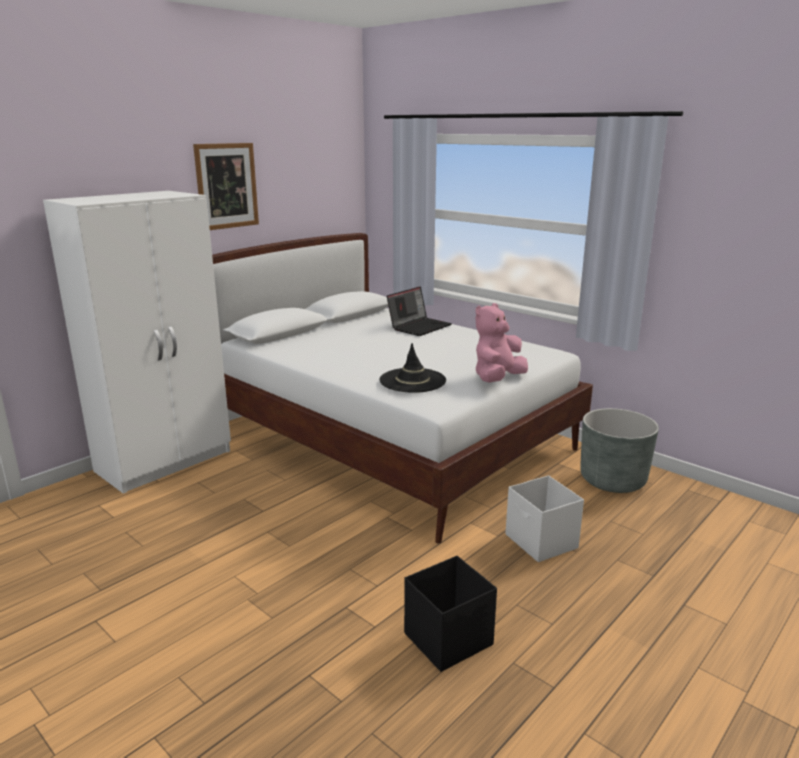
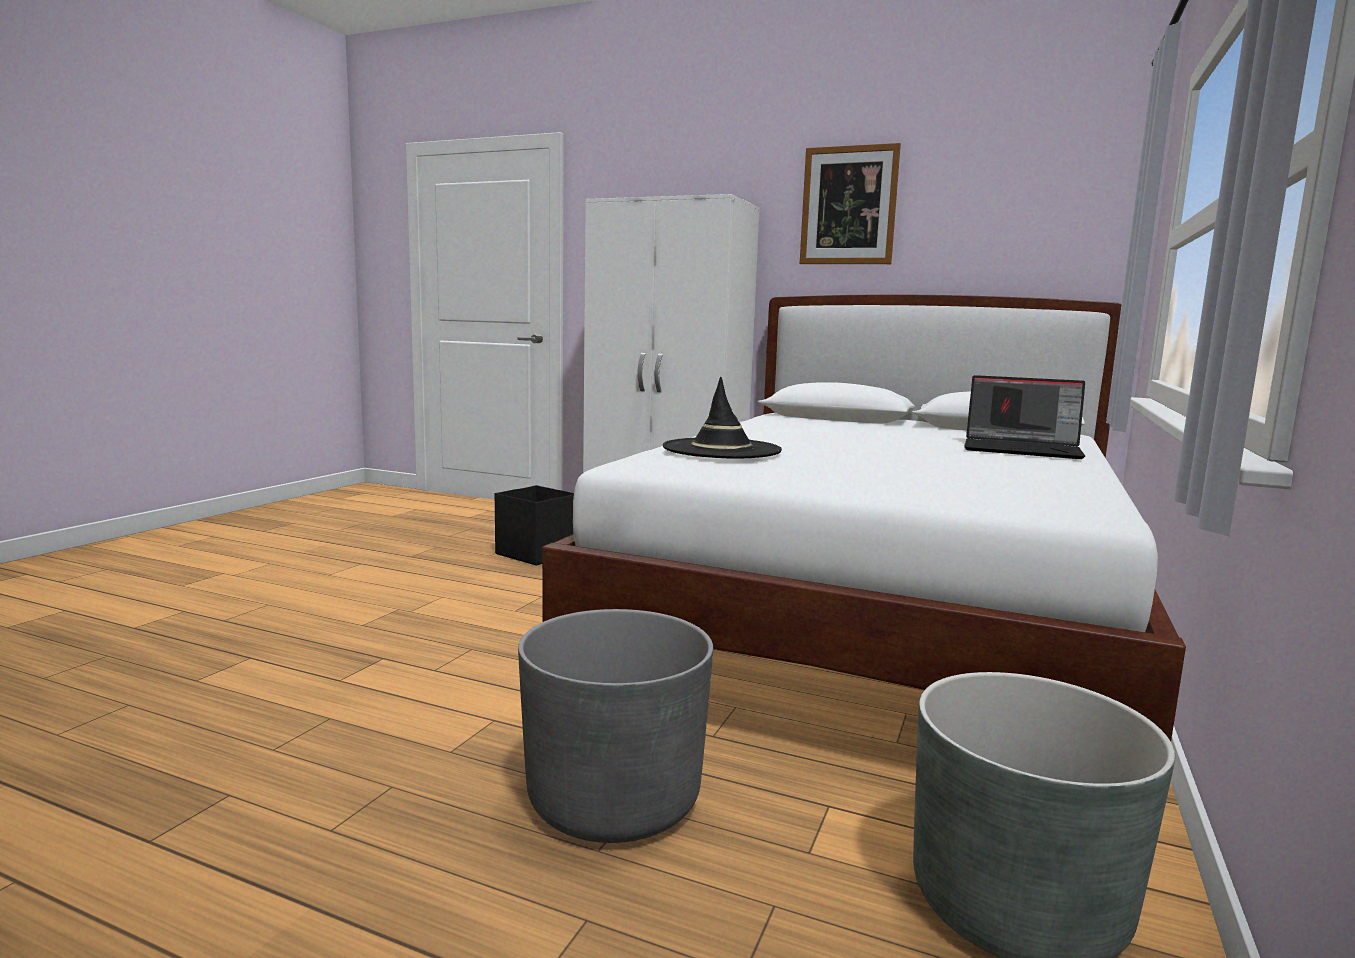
camera: 70 degrees right, 10 degrees down
black storage box [404,556,497,672] -> black storage box moved to [495,485,574,566]
pink plush toy [475,303,528,383] -> none
white storage box [505,475,584,562] -> grey planter [518,609,713,843]

